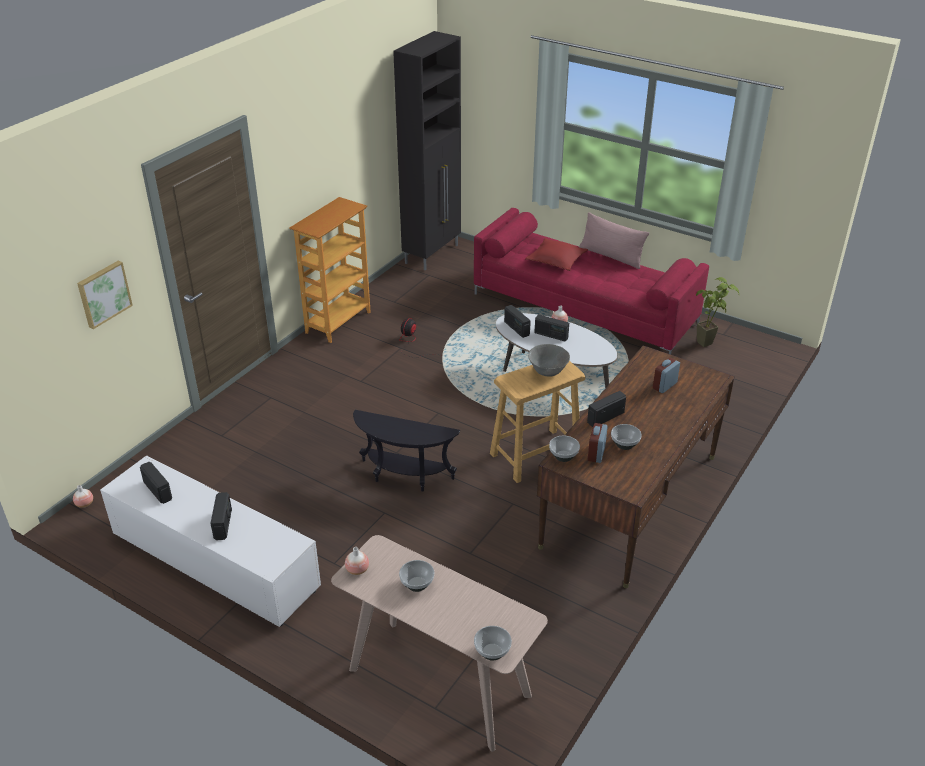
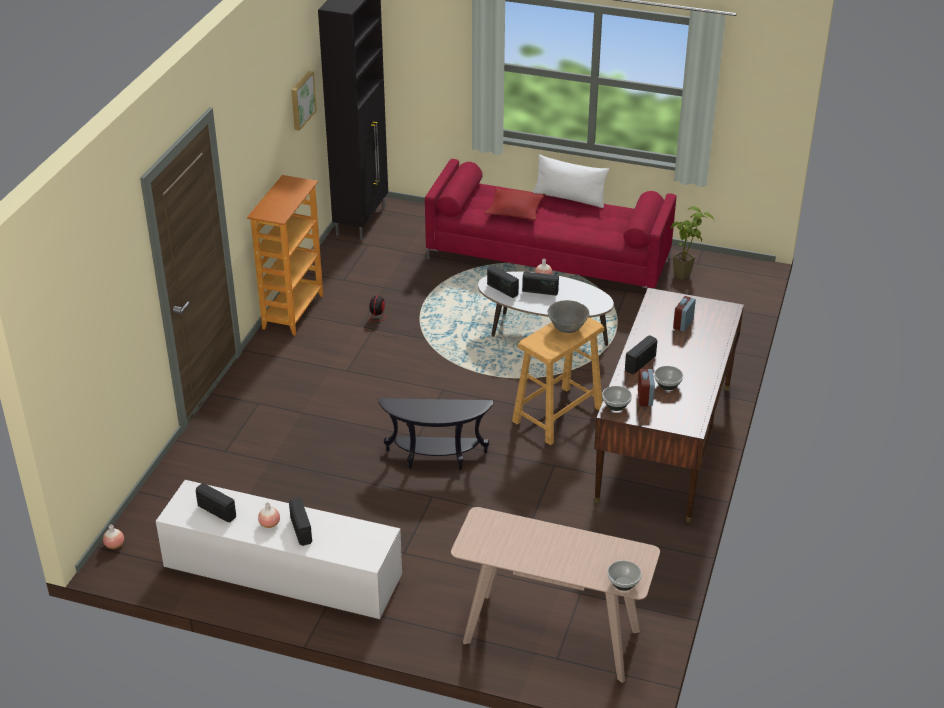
camera: 15 degrees left, 0 degrees up
picture [77,261,133,329] -> picture moved to [291,71,317,131]
vase [345,547,369,575] -> vase moved to [258,502,280,528]
bowl [399,560,434,592] -> none
pink pillow [579,212,649,269] -> white pillow [533,155,609,208]

